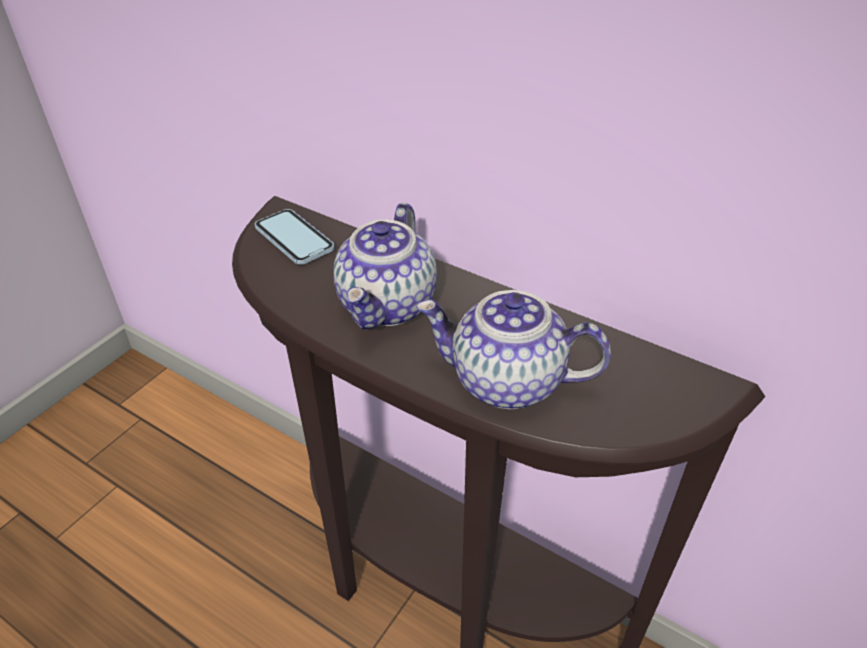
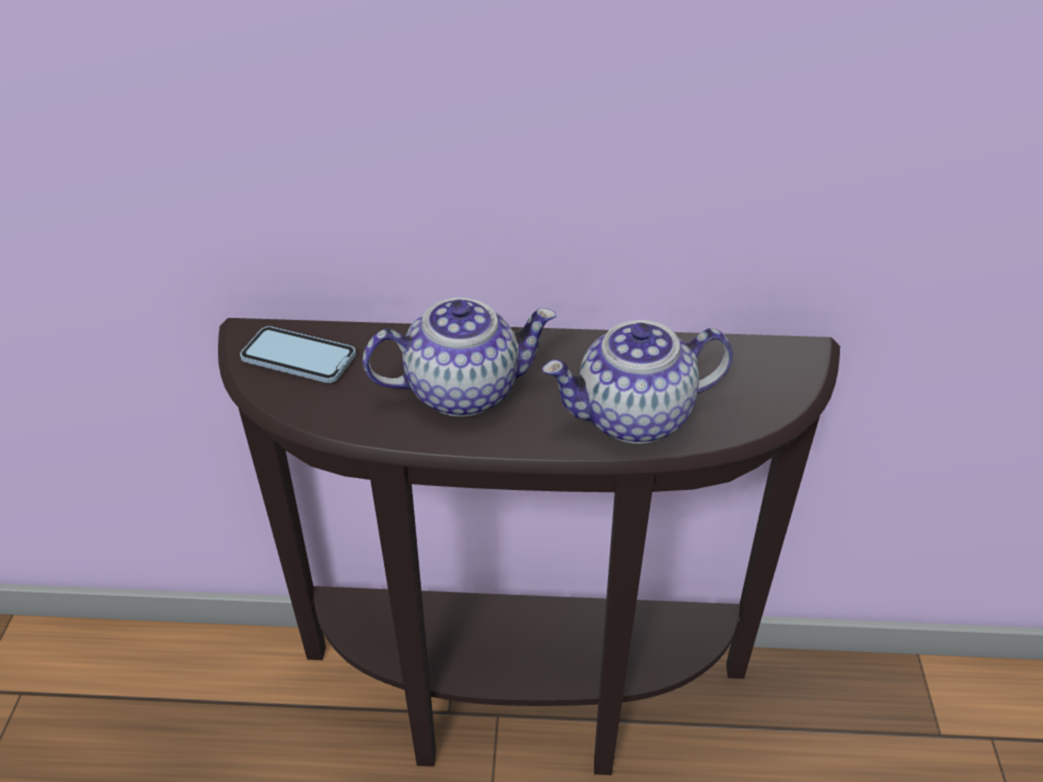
camera: 30 degrees left, 0 degrees up
teapot [333,203,437,329] -> teapot turned 90 degrees counterclockwise [363,298,556,417]

